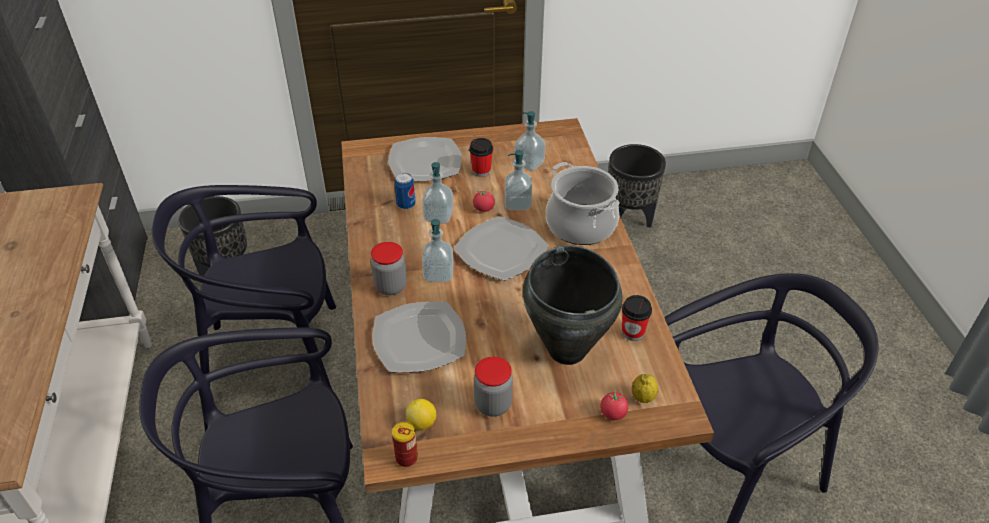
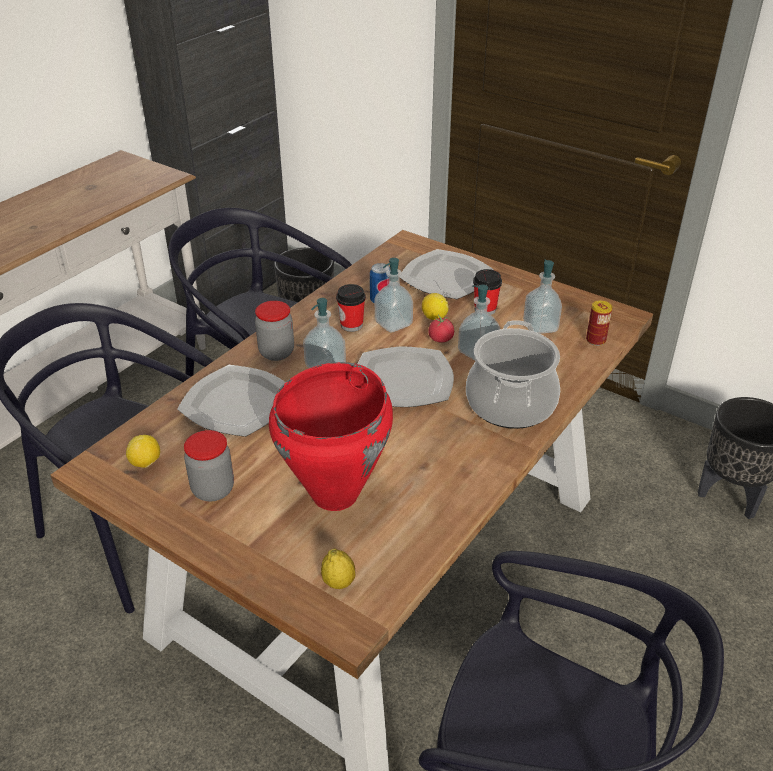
camera: 45 degrees right, 5 degrees down
can [392,422,418,467] -> can moved to [586,301,612,346]
black cooking pot [523,245,623,365] -> red cooking pot [269,362,393,511]
tomato [600,389,628,420] -> none
cup [622,295,652,341] -> cup moved to [336,284,366,332]
none -> lemon [422,293,449,320]

